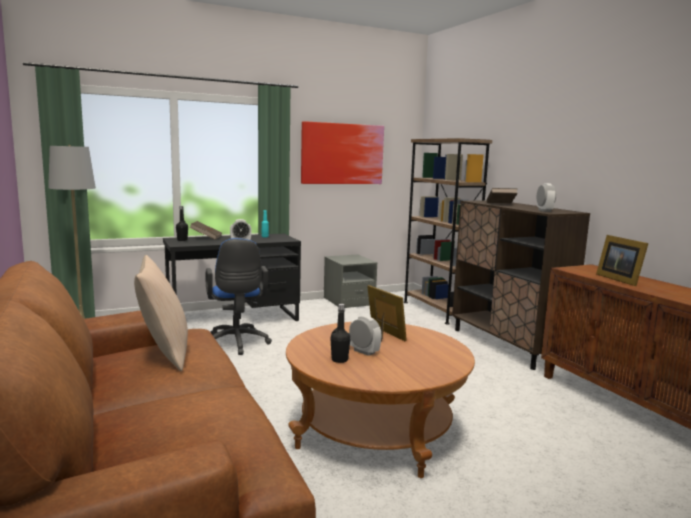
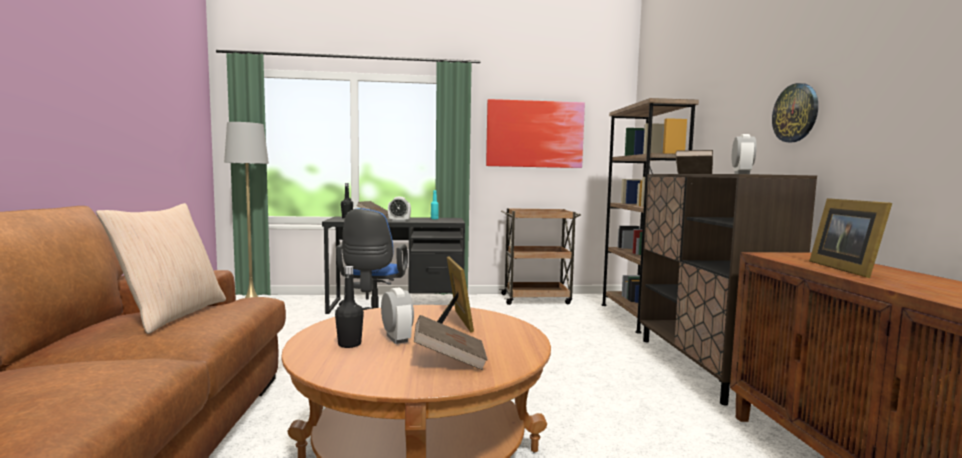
camera: 20 degrees right, 5 degrees down
grey nightstand [324,255,378,308] -> brown cart [499,208,581,305]
none -> brown book [414,315,488,370]
none -> wall clock [772,83,818,142]

